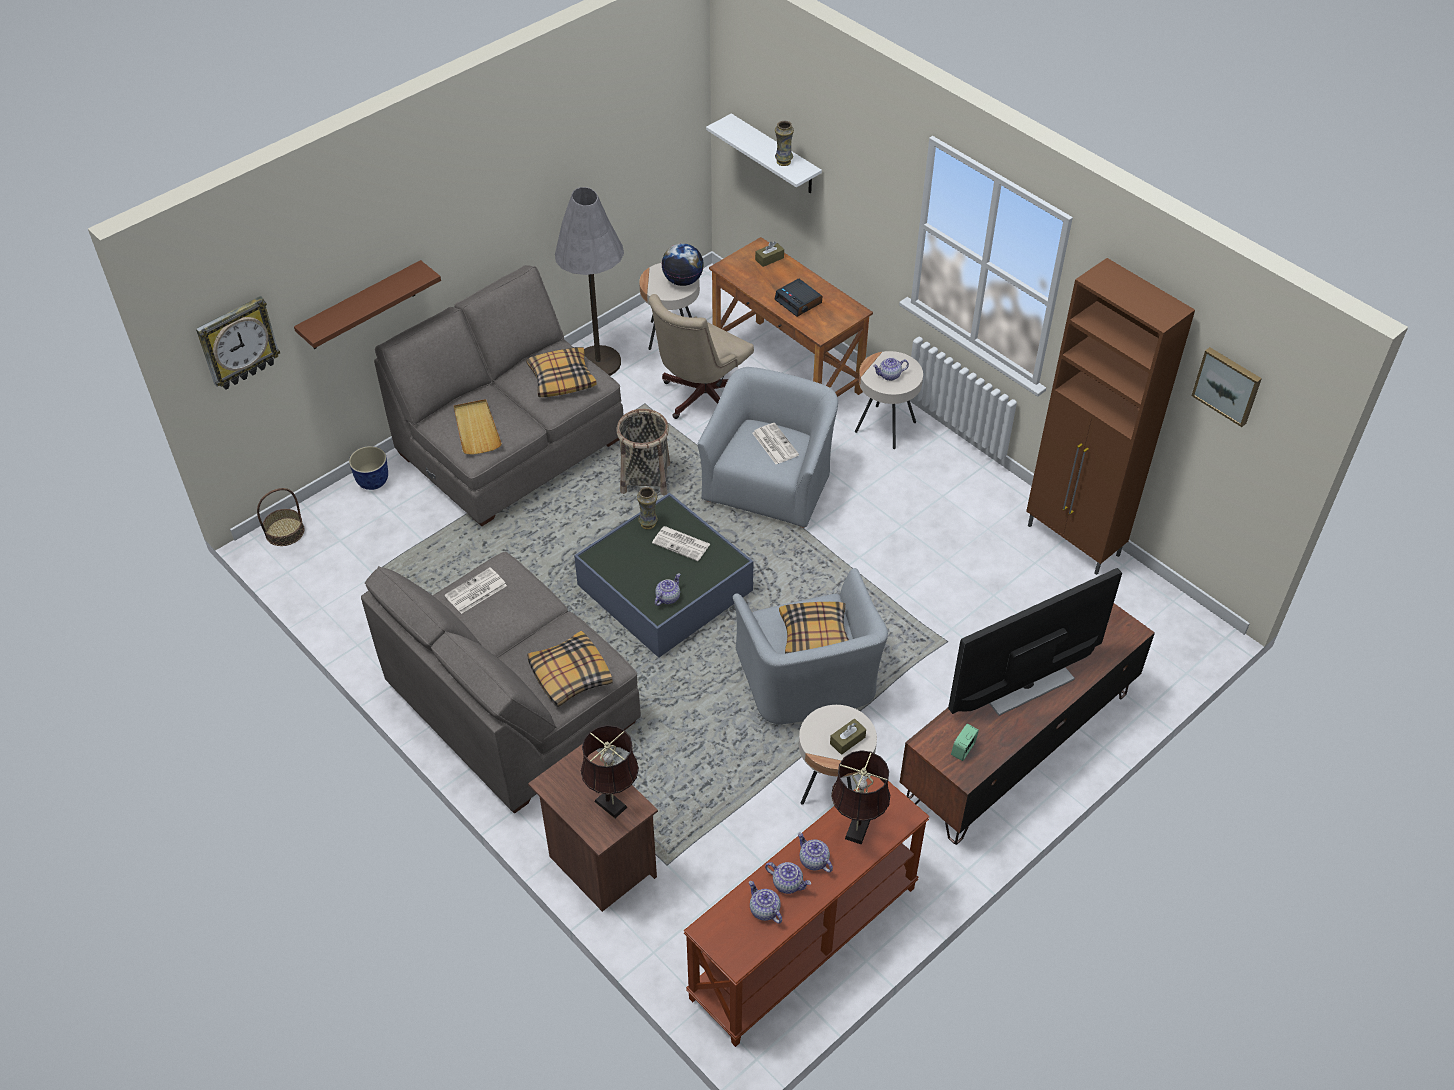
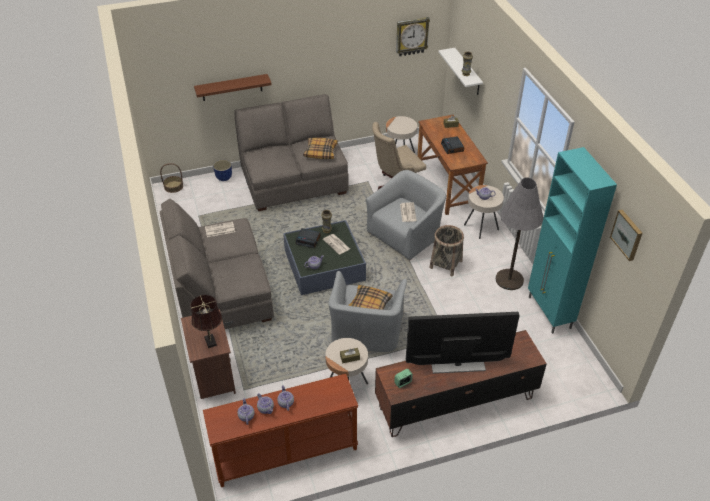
camera: 25 degrees right, 5 degrees down
wall clock [196,296,280,390] -> wall clock moved to [396,17,430,56]
beige tray [454,399,502,455] -> none
pillow [527,631,613,707] -> none
grey floor lamp [555,187,624,376] -> grey floor lamp moved to [496,177,544,290]
basket [616,409,670,495] -> basket moved to [429,225,464,276]
globe [661,243,704,286] -> none
brown table lamp [831,750,890,845] -> none
brown cabinet [1026,258,1195,575] -> turquoise cabinet [528,147,617,334]
none -> alarm clock [296,228,321,248]

